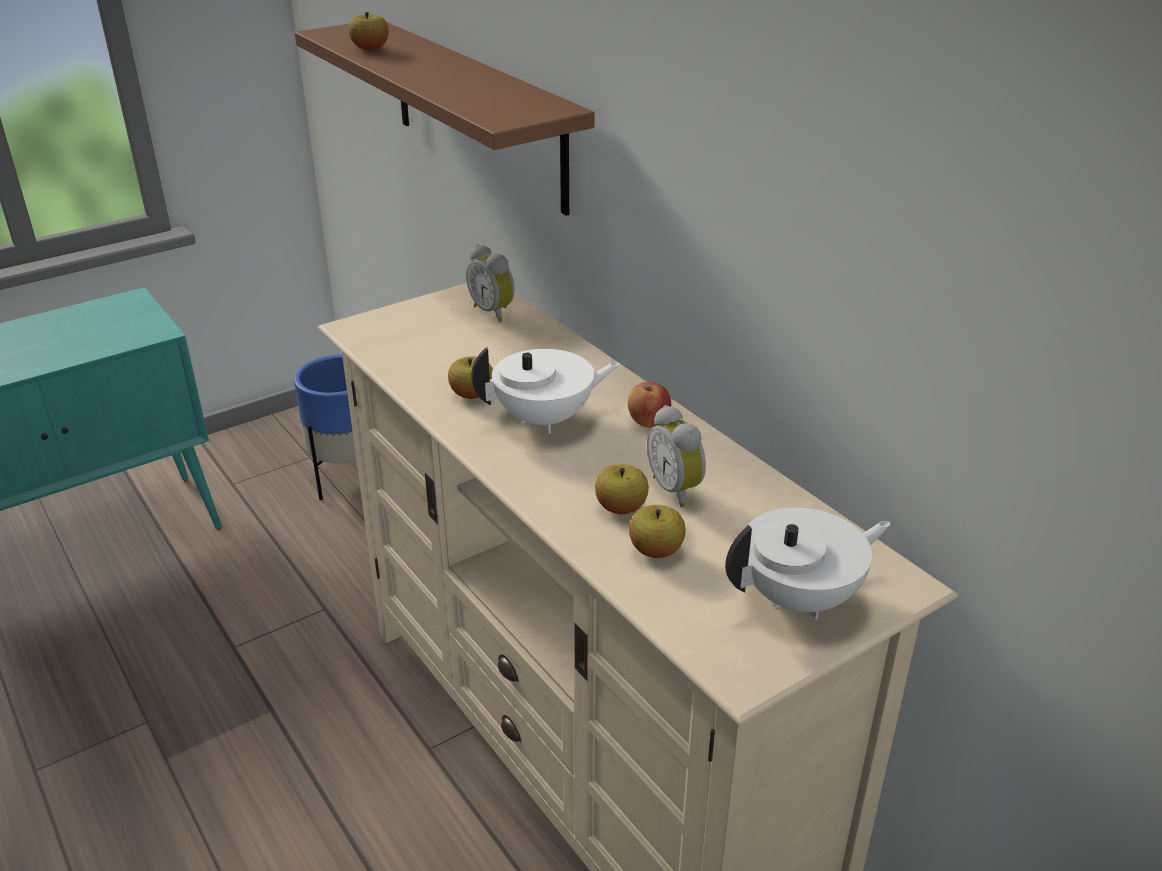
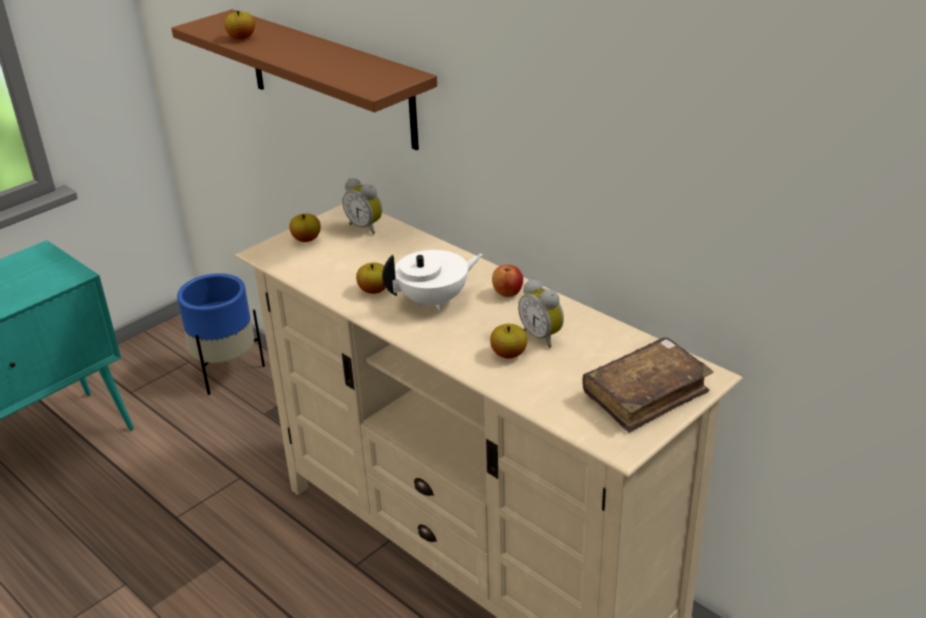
camera: 10 degrees left, 0 degrees up
apple [629,505,686,558] -> apple moved to [289,214,321,242]
white teapot [725,508,891,620] -> brown book [582,338,713,433]

